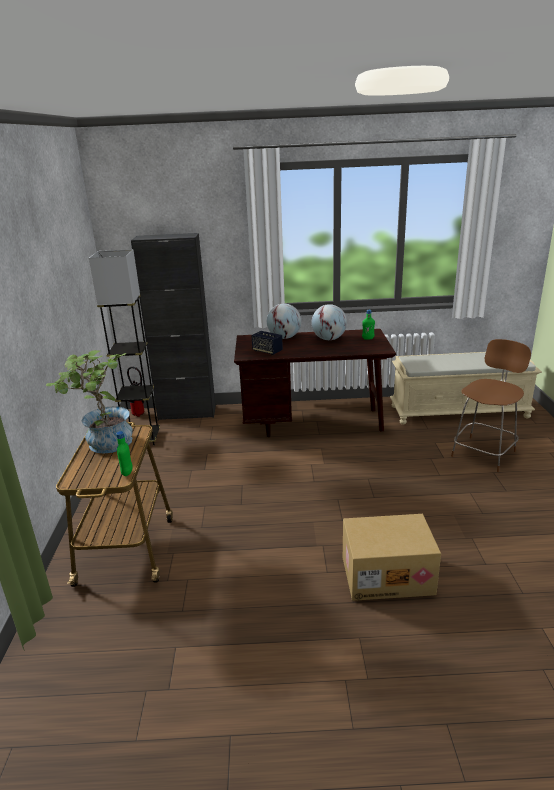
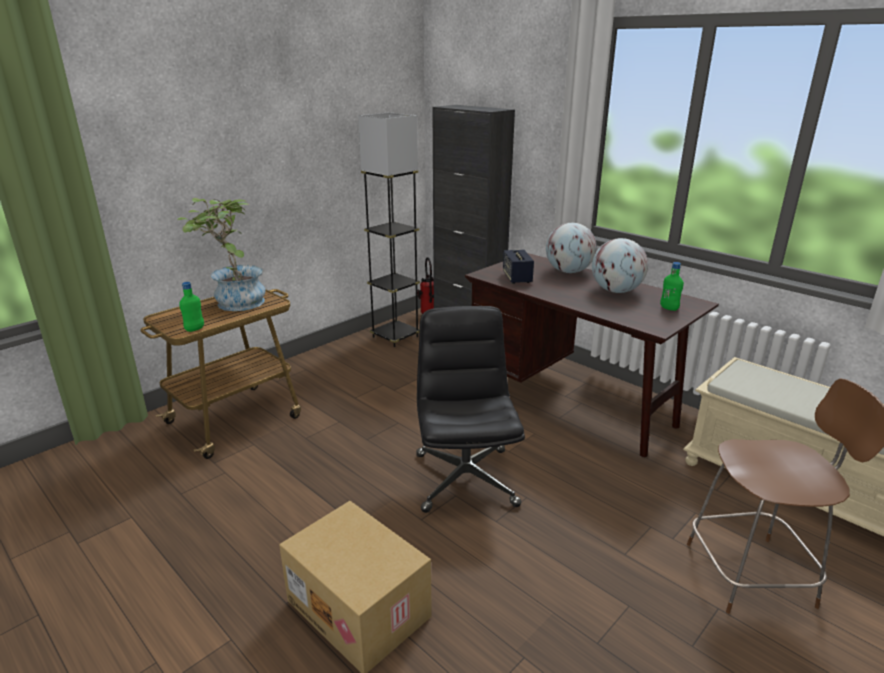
camera: 45 degrees right, 0 degrees up
none -> black office chair [416,306,525,513]

